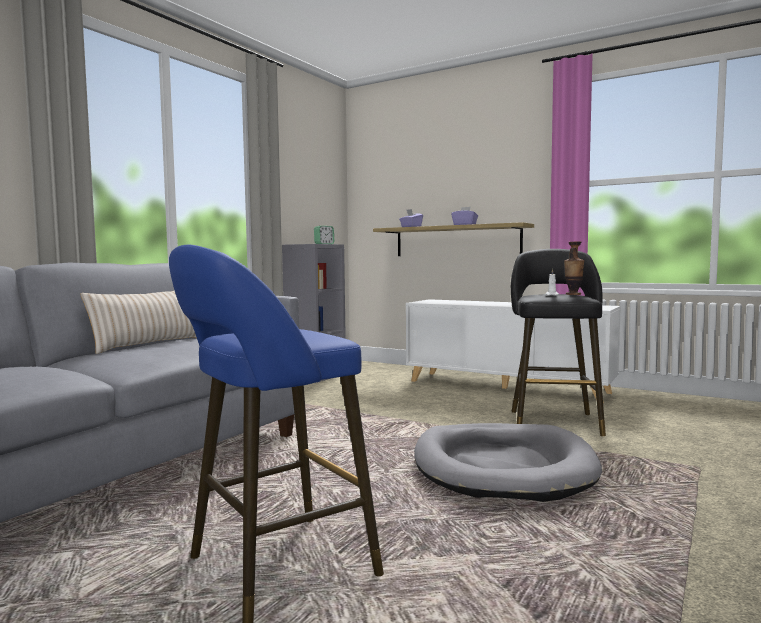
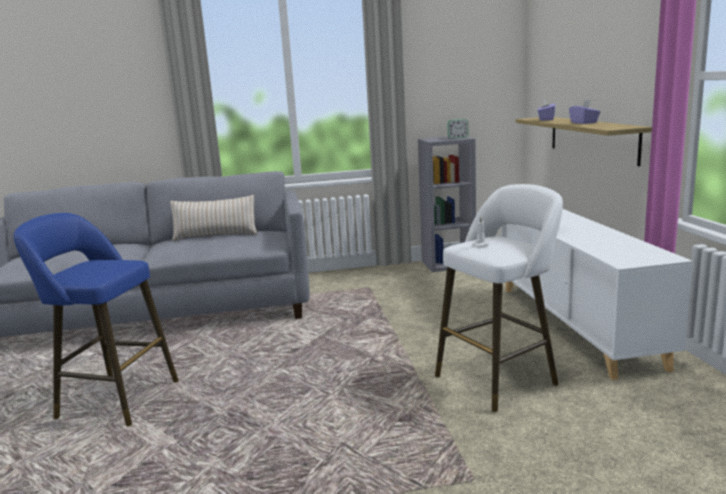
camera: 50 degrees right, 10 degrees up
grey dog bed [414,423,602,502] -> none
black stool [511,249,606,436] -> white stool [435,184,563,412]
vase [564,241,584,295] -> none

